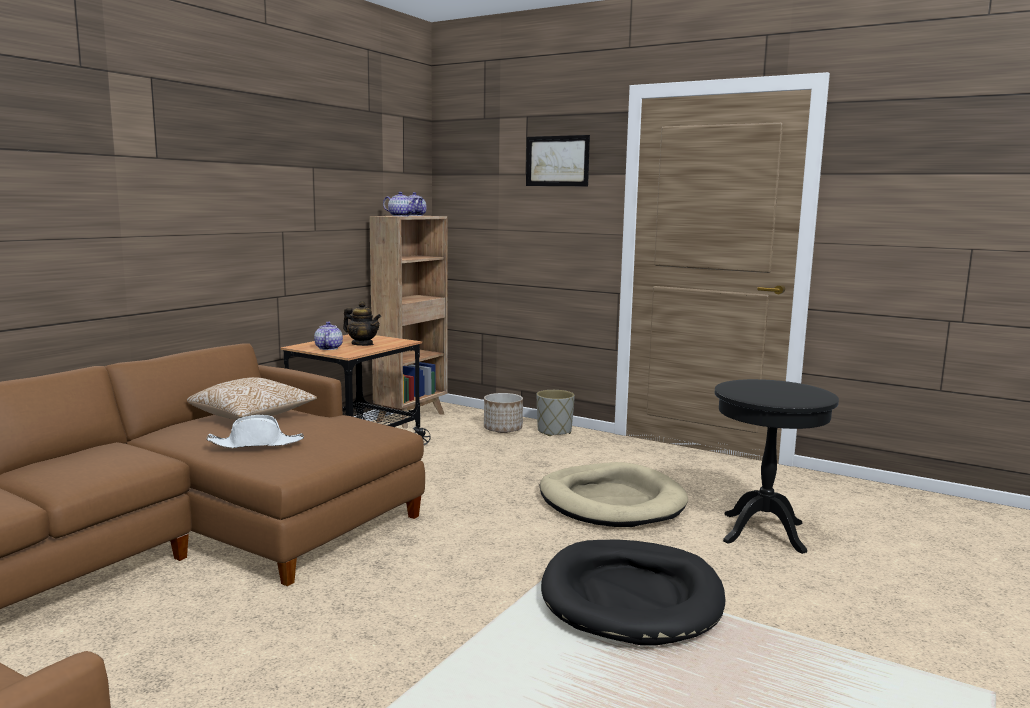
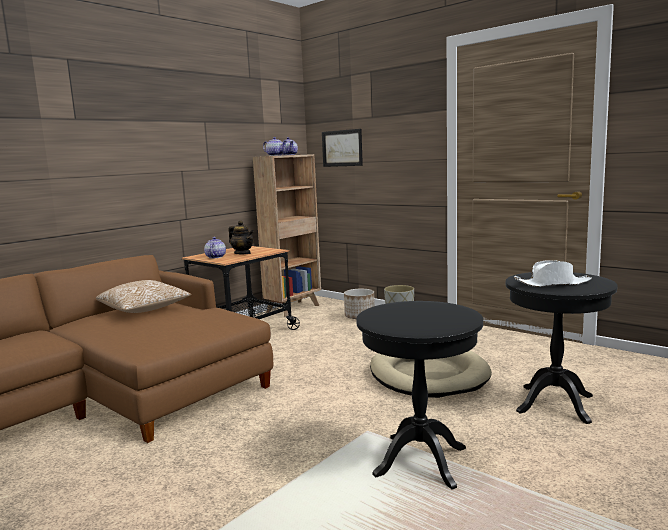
camera: 10 degrees right, 0 degrees up
white hat [206,415,304,448] -> white hat moved to [514,260,592,287]
picture [526,135,590,186] -> picture moved to [322,129,363,167]
black dog bed [541,540,725,646] -> black side table [356,301,483,490]

